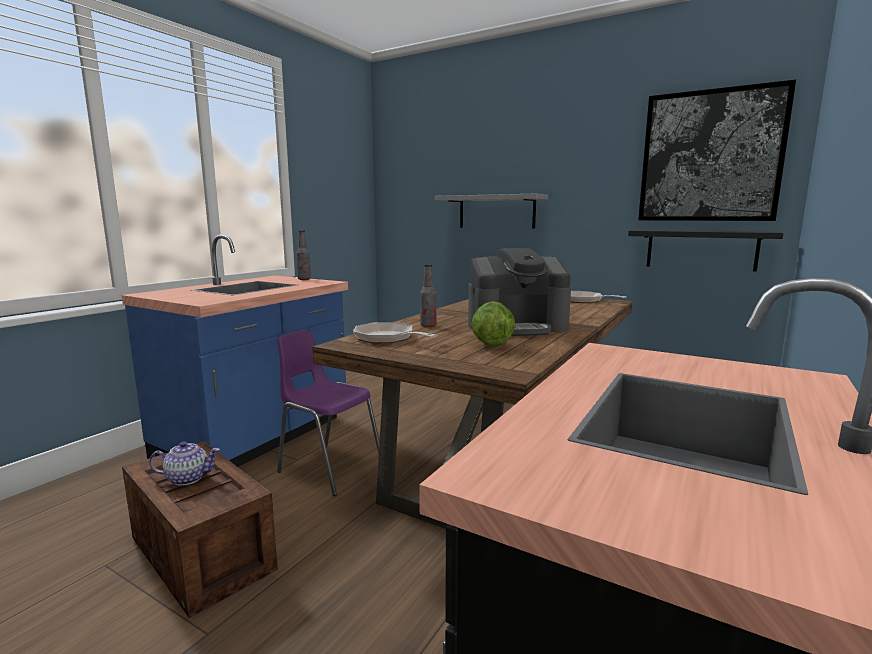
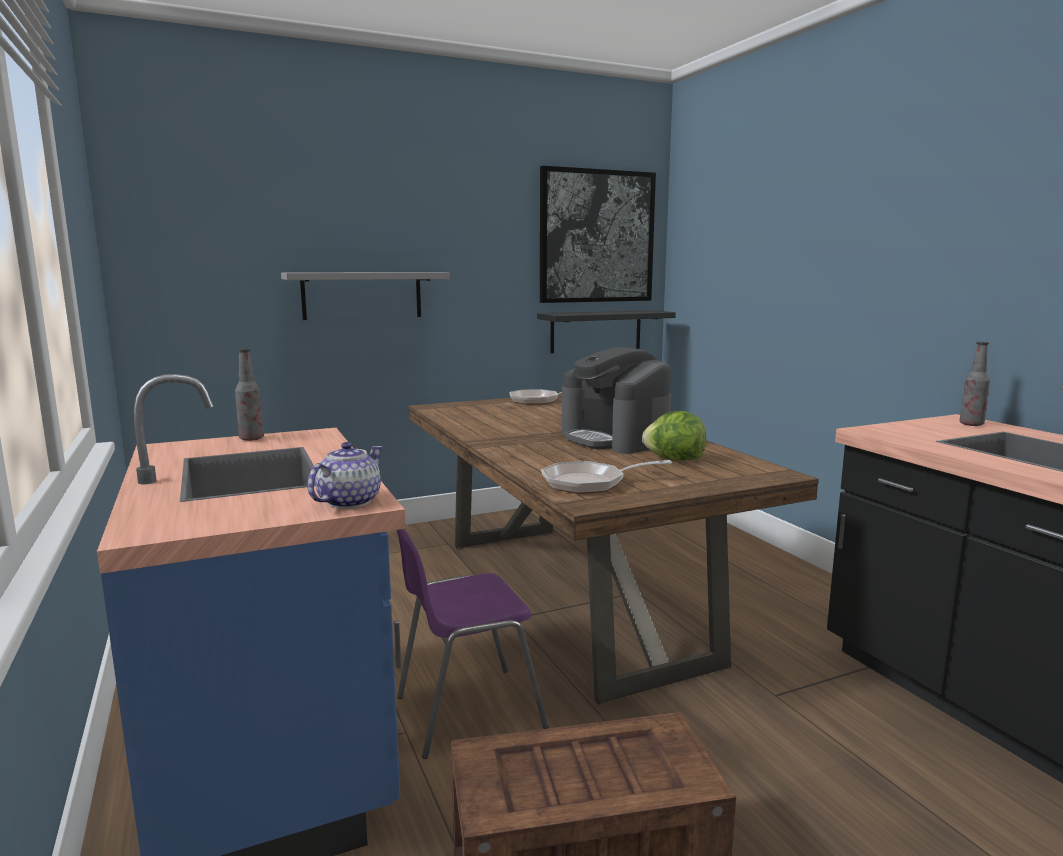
camera: 55 degrees left, 0 degrees up
teapot [149,441,220,486] -> teapot moved to [308,442,383,509]
bottle [420,264,436,327] -> bottle moved to [960,342,990,426]
coffee machine [468,248,571,336] -> coffee machine turned 120 degrees clockwise [562,347,671,454]

